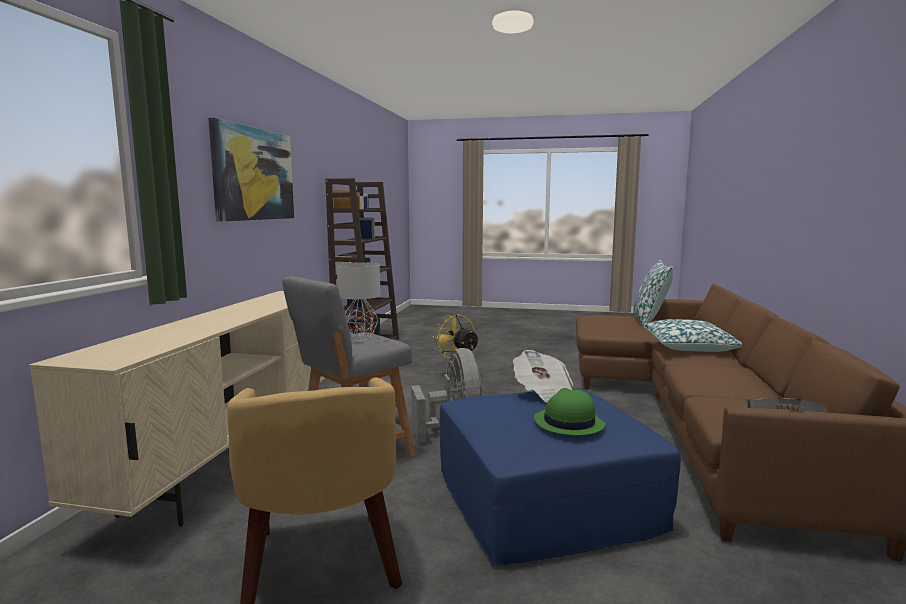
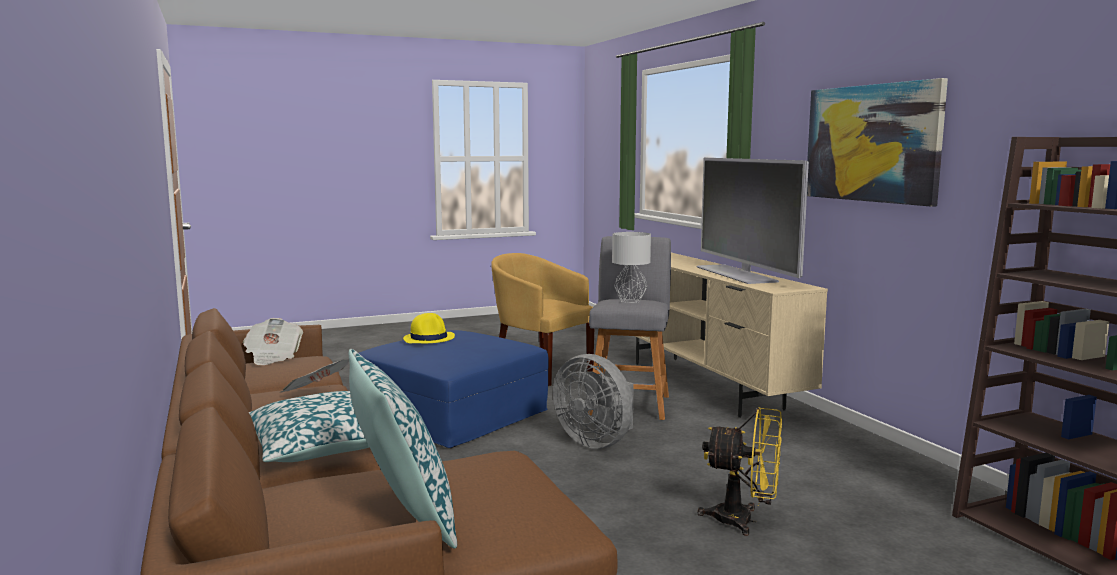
camera: 145 degrees right, 0 degrees up
newspaper [513,350,573,403] -> newspaper moved to [280,359,349,393]
green hat [534,388,605,435] -> yellow hat [403,313,455,343]
none -> television [696,158,809,284]

